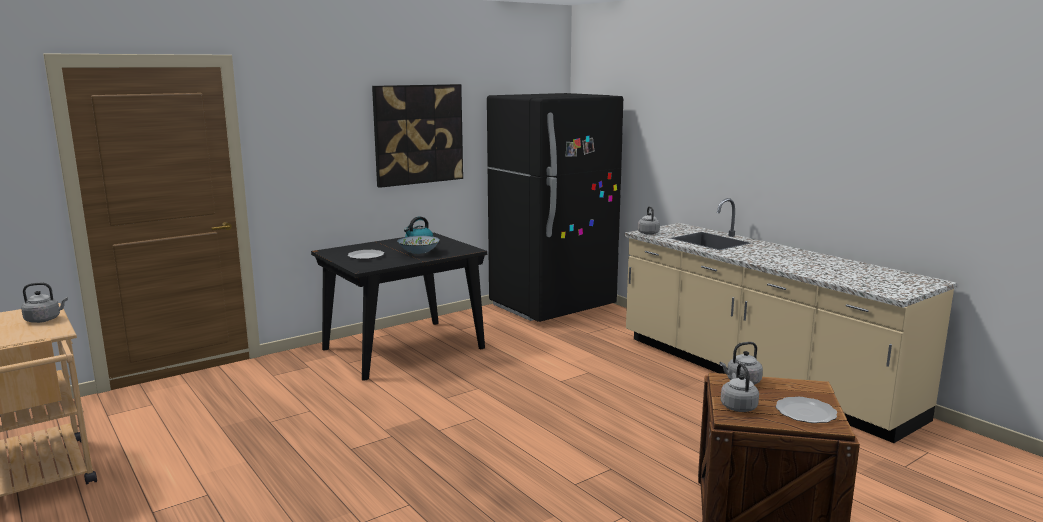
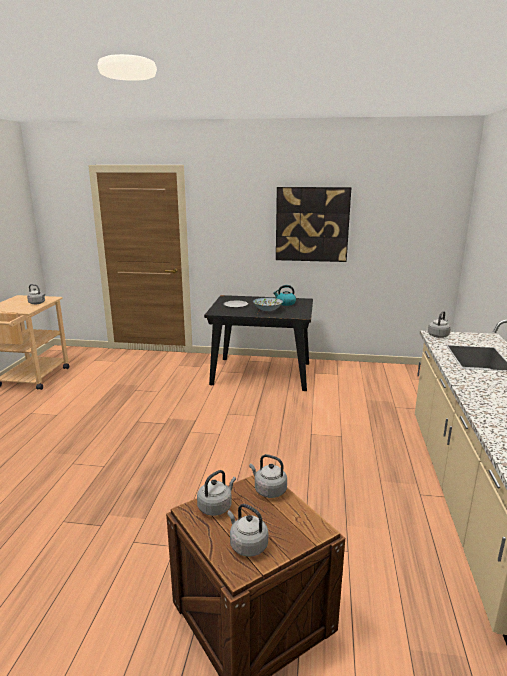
camera: 45 degrees right, 5 degrees up
black fridge [487,93,623,322] -> none
plate [775,397,837,423] -> grey kettle [227,504,268,557]

